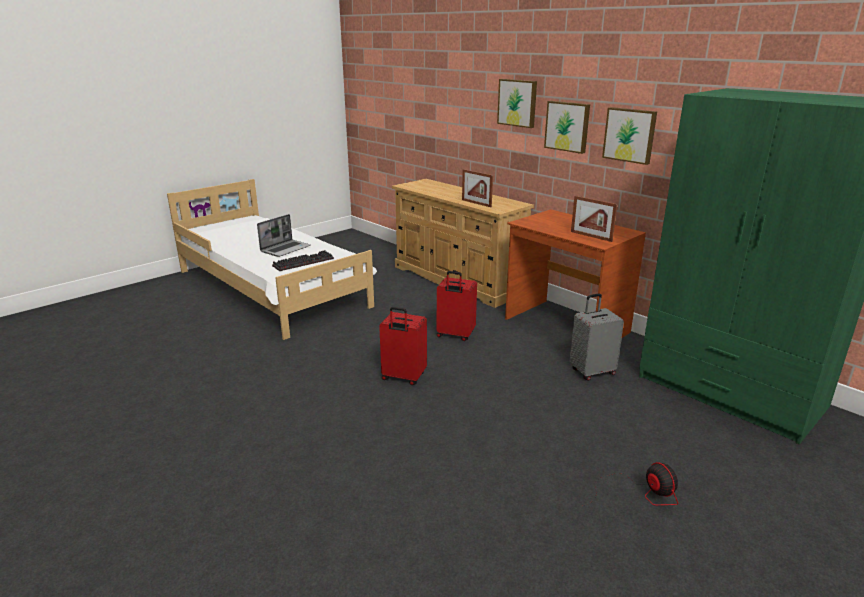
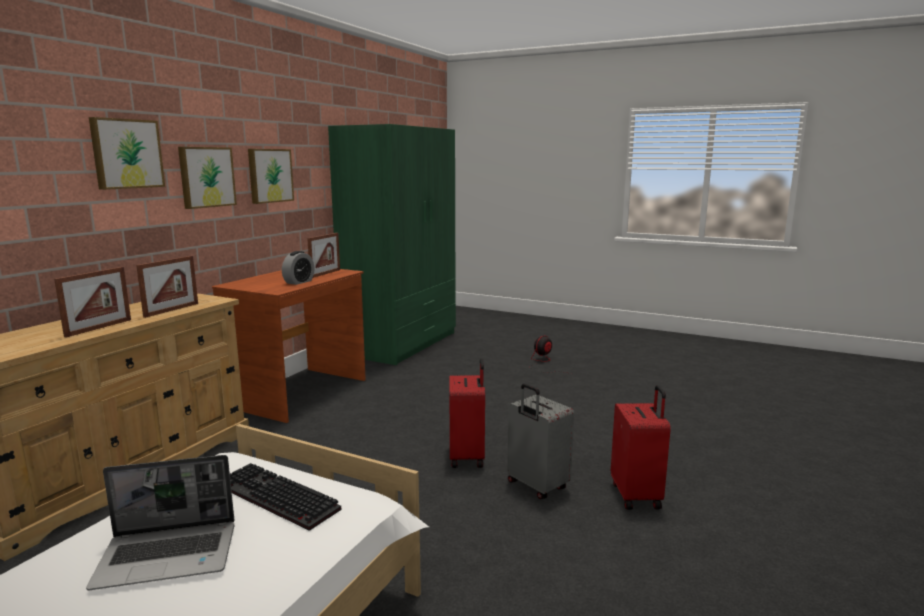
camera: 110 degrees left, 10 degrees down
laptop [257,214,311,257] -> laptop turned 150 degrees clockwise [86,455,234,590]
red suitcase [437,271,477,341] -> red suitcase moved to [611,385,671,510]
grey suitcase [569,294,624,381] -> grey suitcase moved to [507,383,574,499]
none -> picture frame [54,267,131,338]
none -> alarm clock [282,251,314,285]

